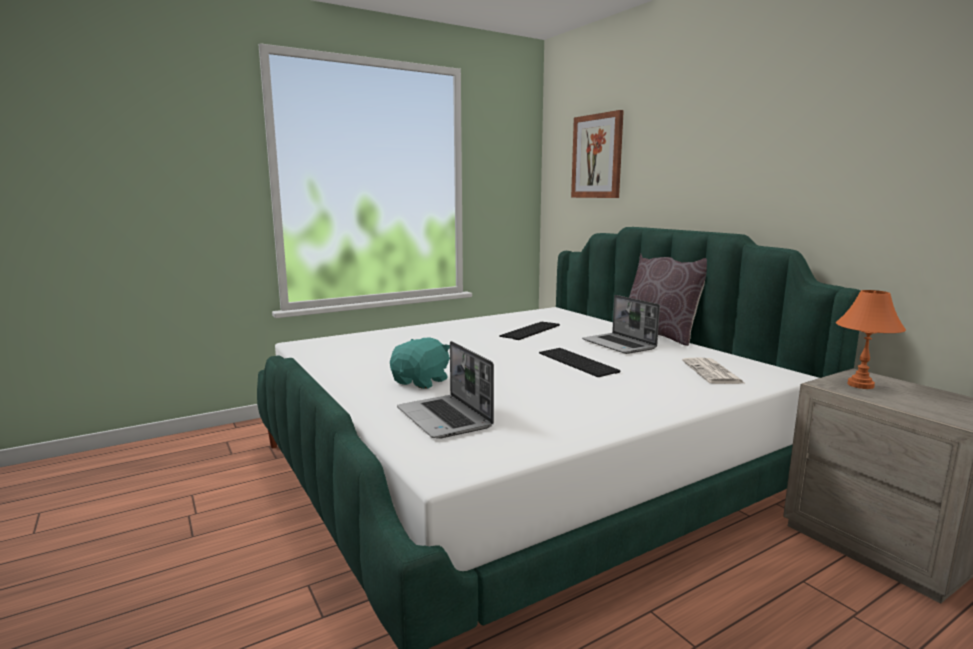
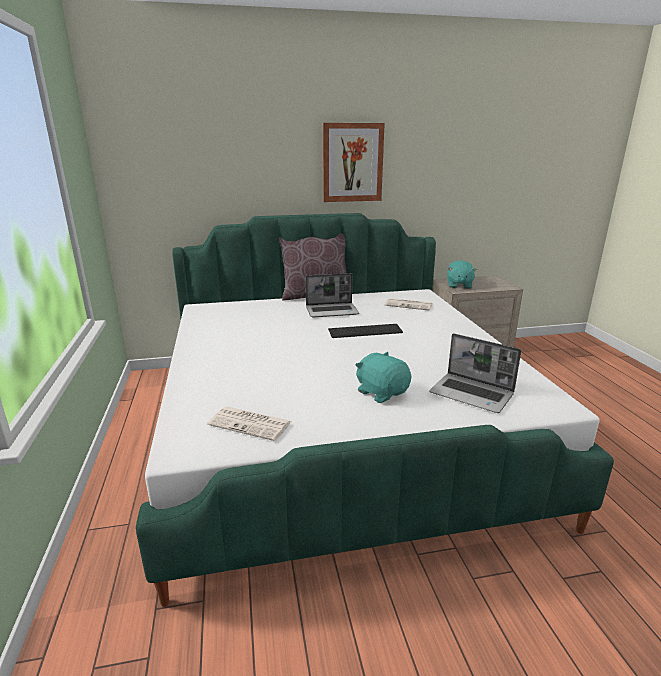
camera: 70 degrees left, 10 degrees up
laptop [397,341,494,439] -> laptop turned 45 degrees clockwise [429,333,521,413]
keyboard [499,322,560,340] -> none
picture [571,110,624,198] -> picture moved to [323,123,385,202]
orange table lamp [836,290,906,389] -> turquoise plush toy [447,260,477,289]
none -> newspaper [207,407,291,441]

